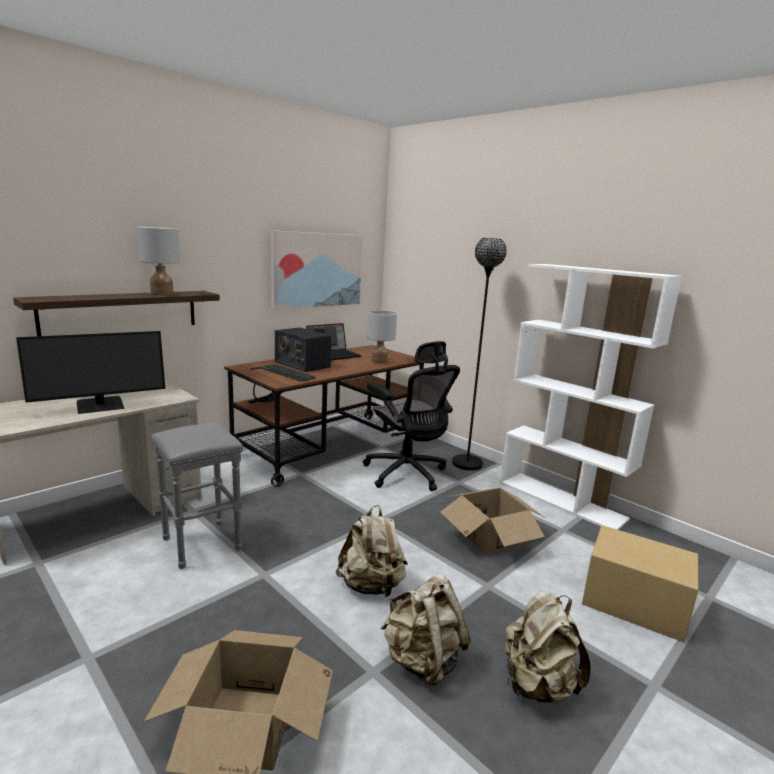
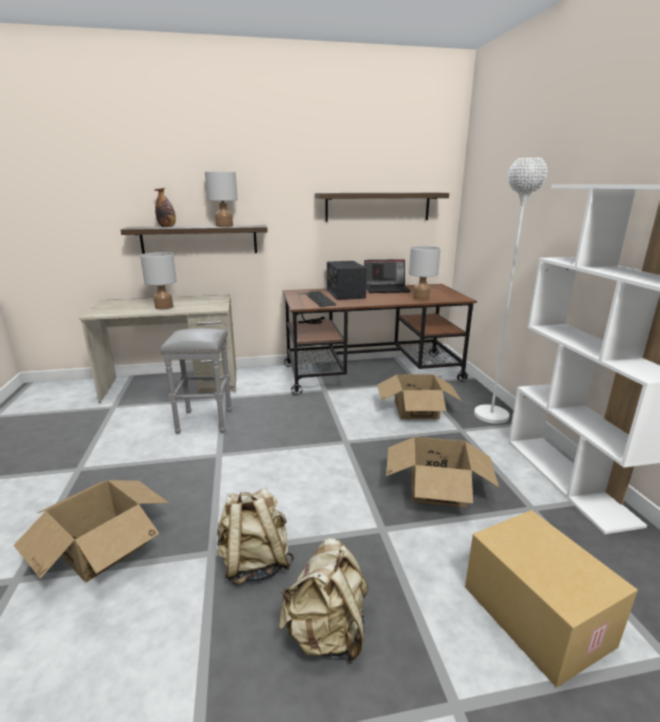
camera: 35 degrees right, 5 degrees up
monitor [16,331,165,414] -> grey table lamp [140,252,177,309]
picture [271,230,363,310] -> shelf [315,193,449,222]
beige backpack [336,505,408,597] -> none
office chair [363,341,460,491] -> cardboard box [377,374,461,419]
black floor lamp [452,238,507,471] -> white floor lamp [474,158,548,424]
none -> bottle [154,188,176,227]

